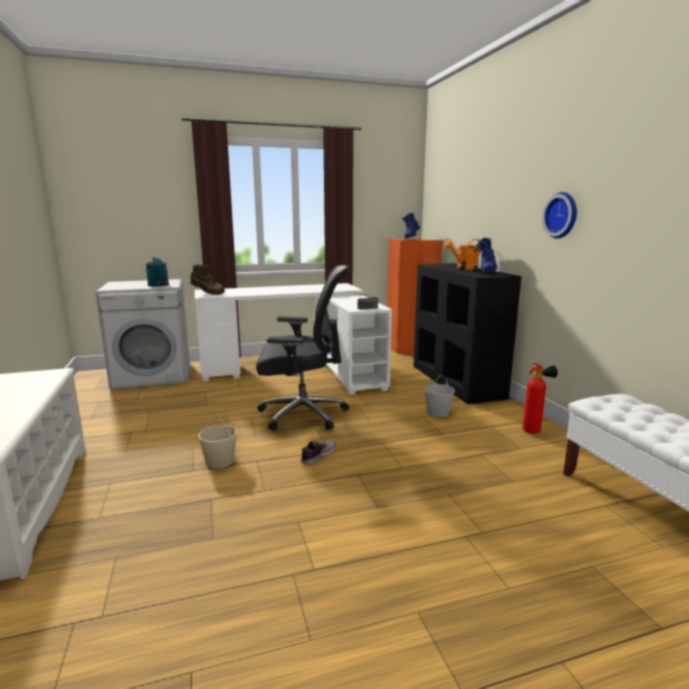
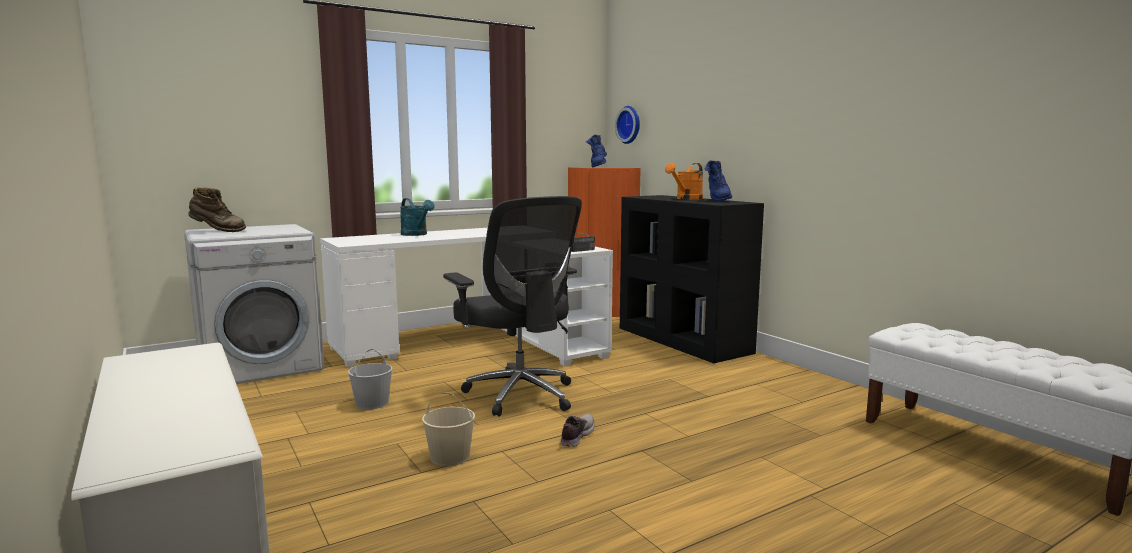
camera: 15 degrees left, 5 degrees down
turquoise watering can [145,256,169,287] -> turquoise watering can moved to [400,198,435,236]
brown boot [190,264,225,295] -> brown boot moved to [188,187,246,232]
office chair [256,265,349,431] -> office chair turned 75 degrees clockwise [443,196,582,417]
white bucket [424,375,455,417] -> white bucket moved to [348,349,393,409]
fire extinguisher [523,363,558,434] -> none
wall clock [542,192,577,238] -> wall clock moved to [615,106,640,144]

